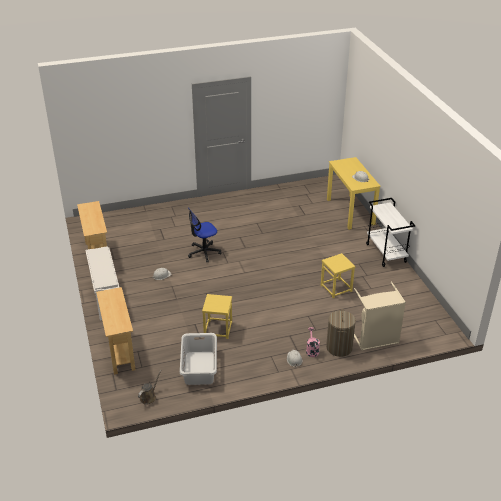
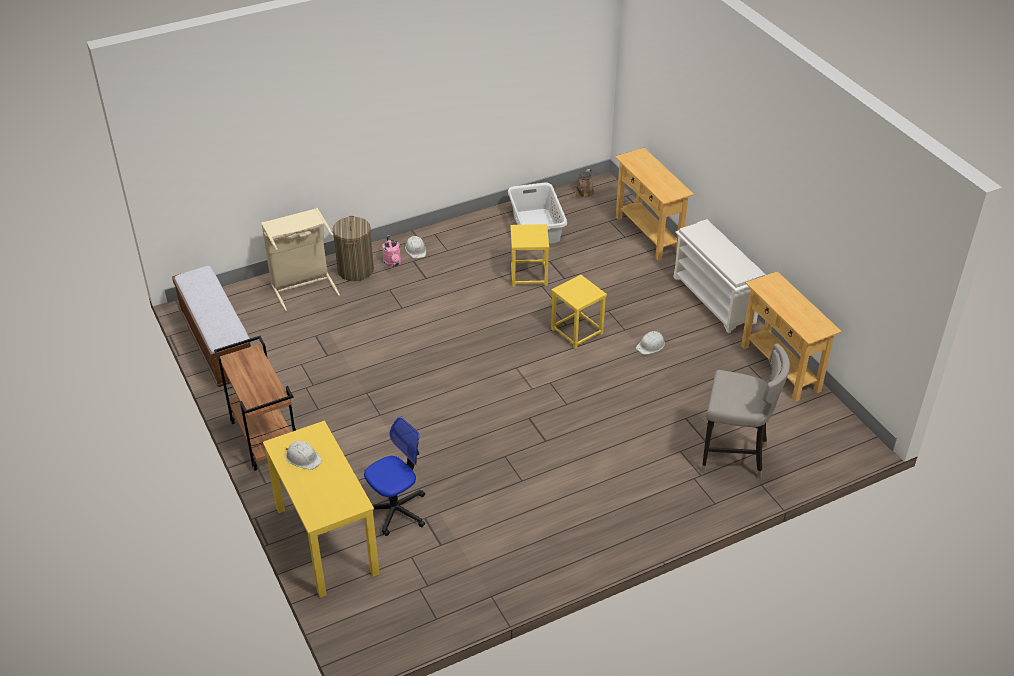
camera: 170 degrees right, 5 degrees up
office chair [188,208,221,263] -> office chair moved to [364,417,425,536]
yellow stool [321,253,356,298] -> yellow stool moved to [551,275,607,349]
white cart [366,198,416,267] -> brown cart [214,336,296,471]
none -> bench [172,266,251,387]
none -> grey stool [702,343,790,479]

